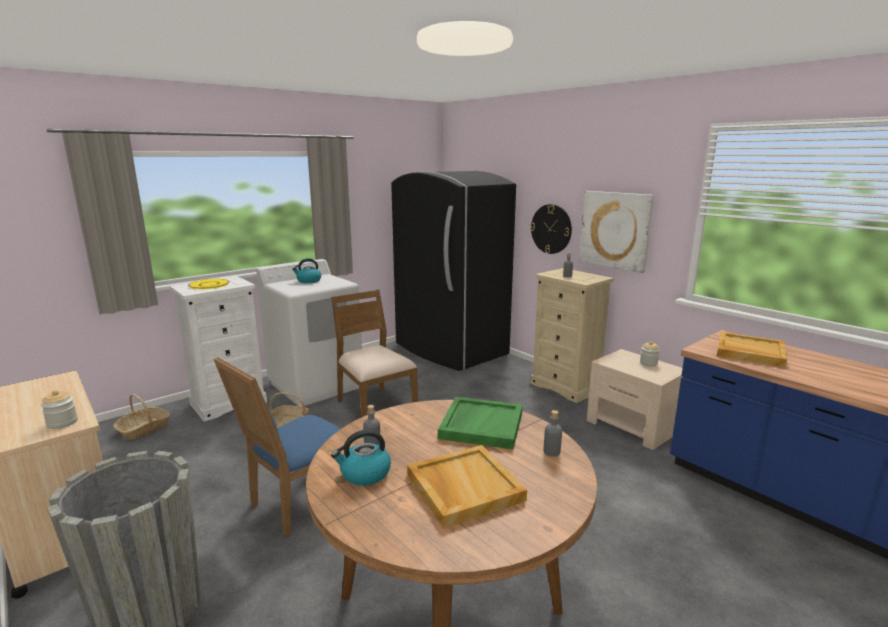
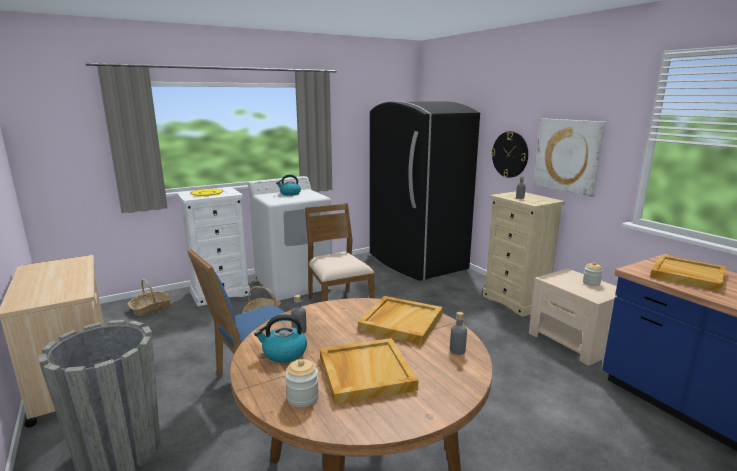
camera: 10 degrees right, 0 degrees up
jar [41,390,78,429] -> jar moved to [285,359,319,407]
green tray [438,397,523,449] -> beige tray [358,296,443,345]

